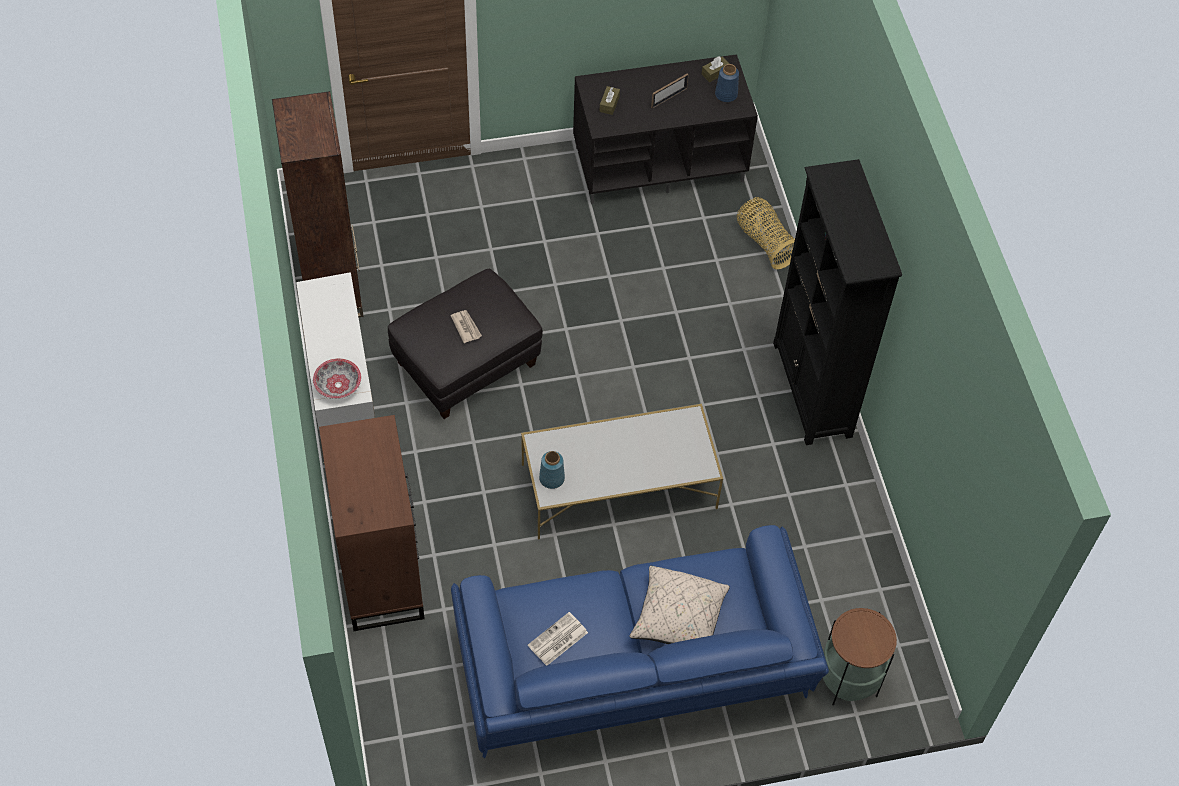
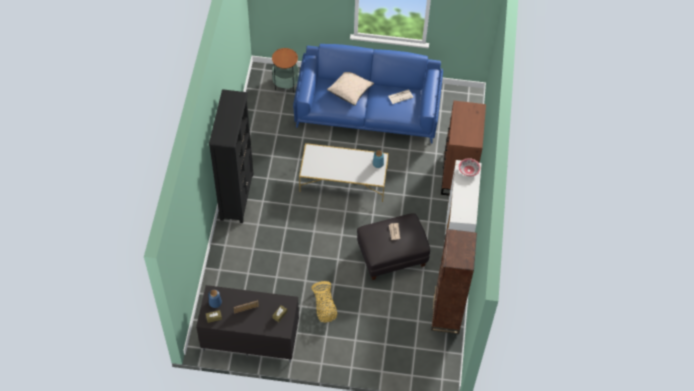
camera: 160 degrees left, 0 degrees up
basket [737,197,795,269] -> basket moved to [311,281,337,322]

